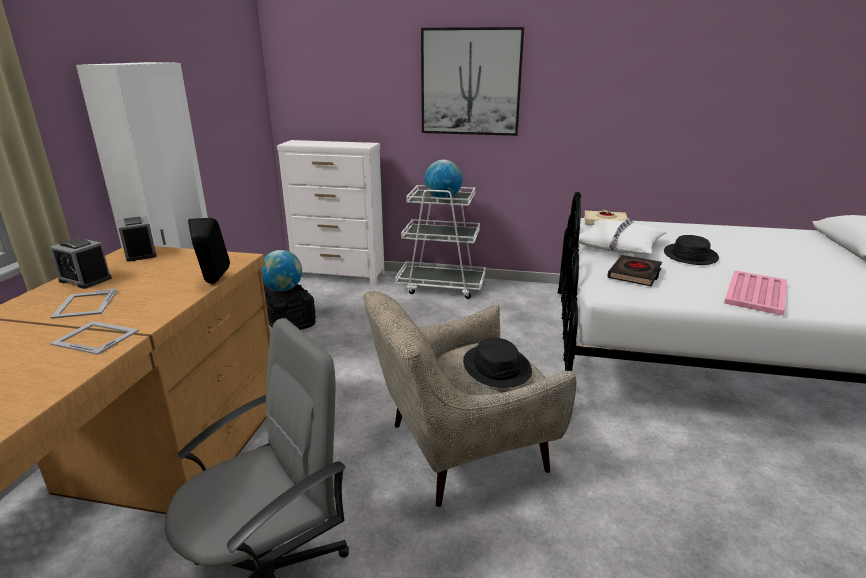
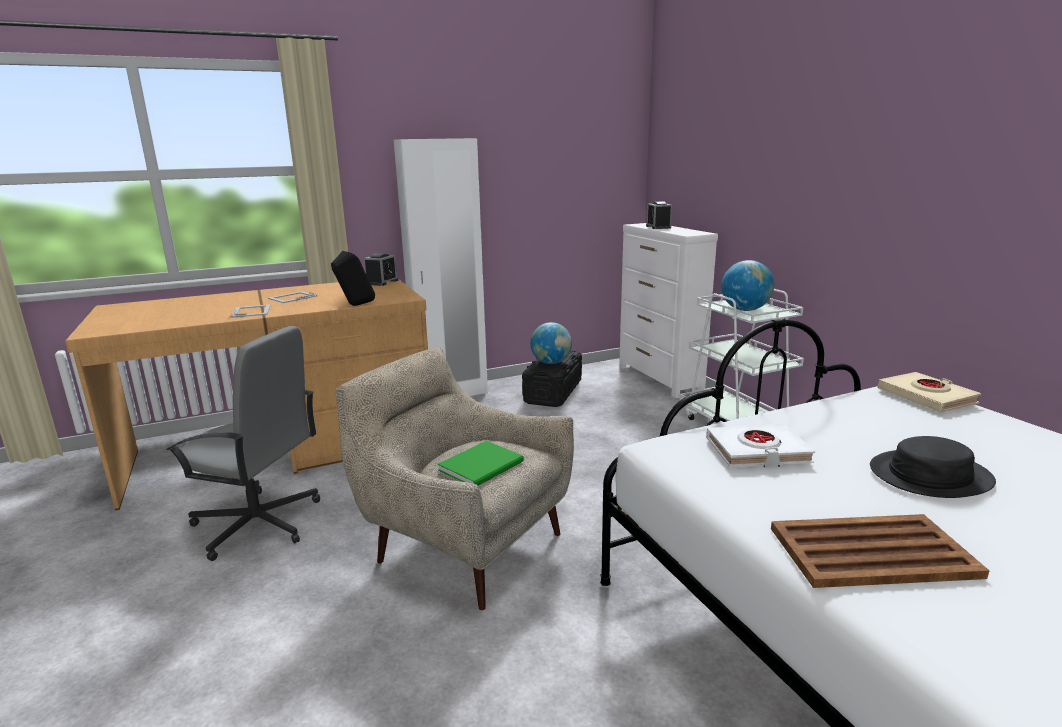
camera: 55 degrees right, 5 degrees down
alarm clock [49,238,112,289] -> alarm clock moved to [646,201,672,229]
picture [421,27,524,136] -> none
black hat [463,338,532,388] -> green book [438,441,524,486]
white pillow [572,218,667,254] -> none
black book [607,255,662,286] -> white book [706,424,815,468]
pink tray [724,270,787,316] -> brown tray [771,514,989,588]

